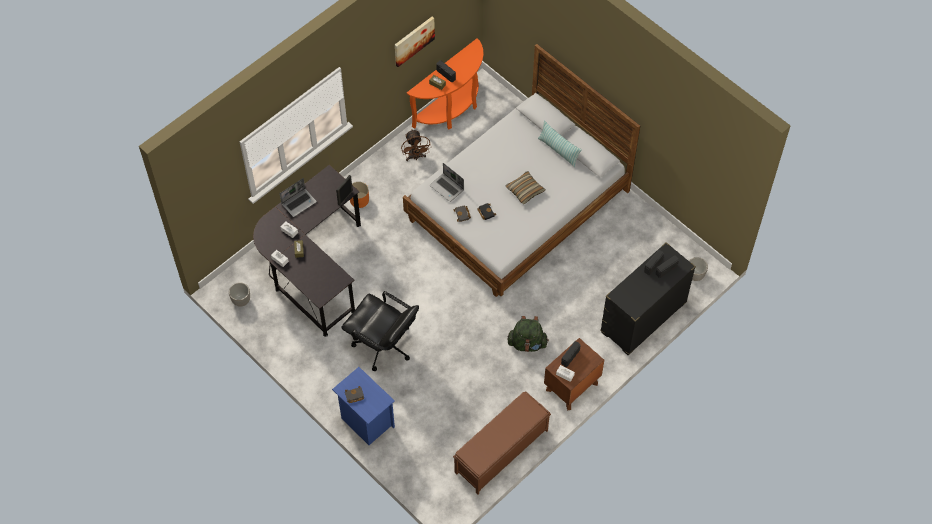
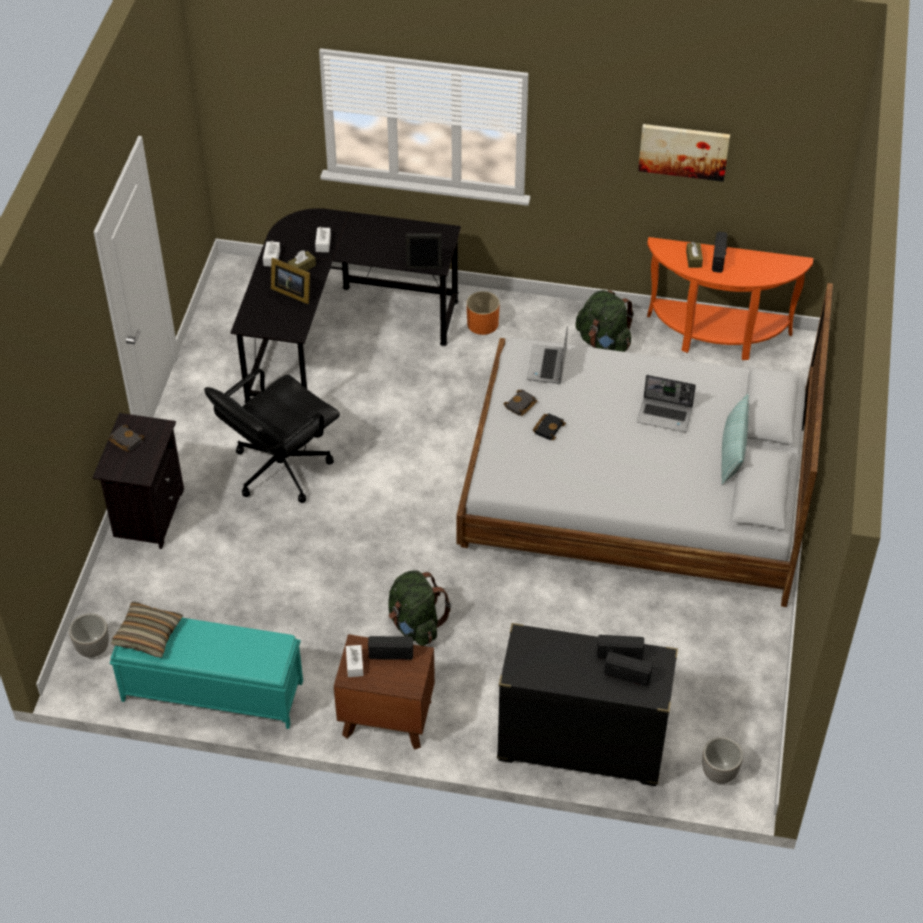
camera: 55 degrees right, 10 degrees down
planter [229,282,250,307] -> planter moved to [69,613,109,658]
laptop [280,178,317,217] -> laptop moved to [637,375,696,432]
blue nightstand [332,367,395,445] -> black nightstand [92,413,184,549]
black office chair [341,291,419,371] -> black office chair turned 45 degrees clockwise [204,368,340,503]
brown fan [401,130,431,161] -> green backpack [576,290,634,352]
brown bench [453,391,551,495] -> turquoise bench [110,618,303,729]
pillow [505,171,545,204] -> pillow moved to [111,602,183,658]
none -> picture frame [271,257,310,304]

